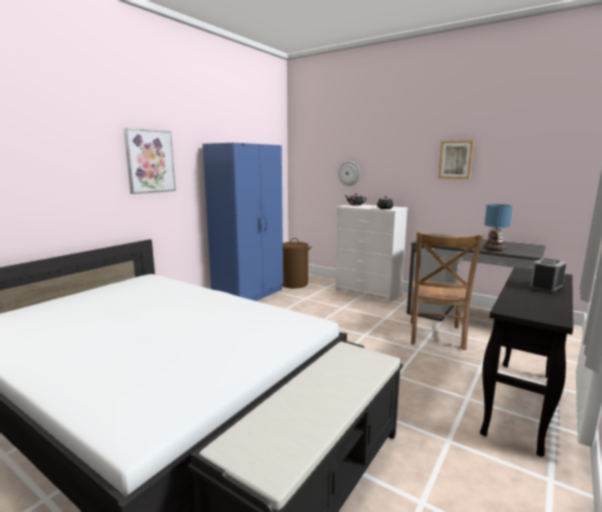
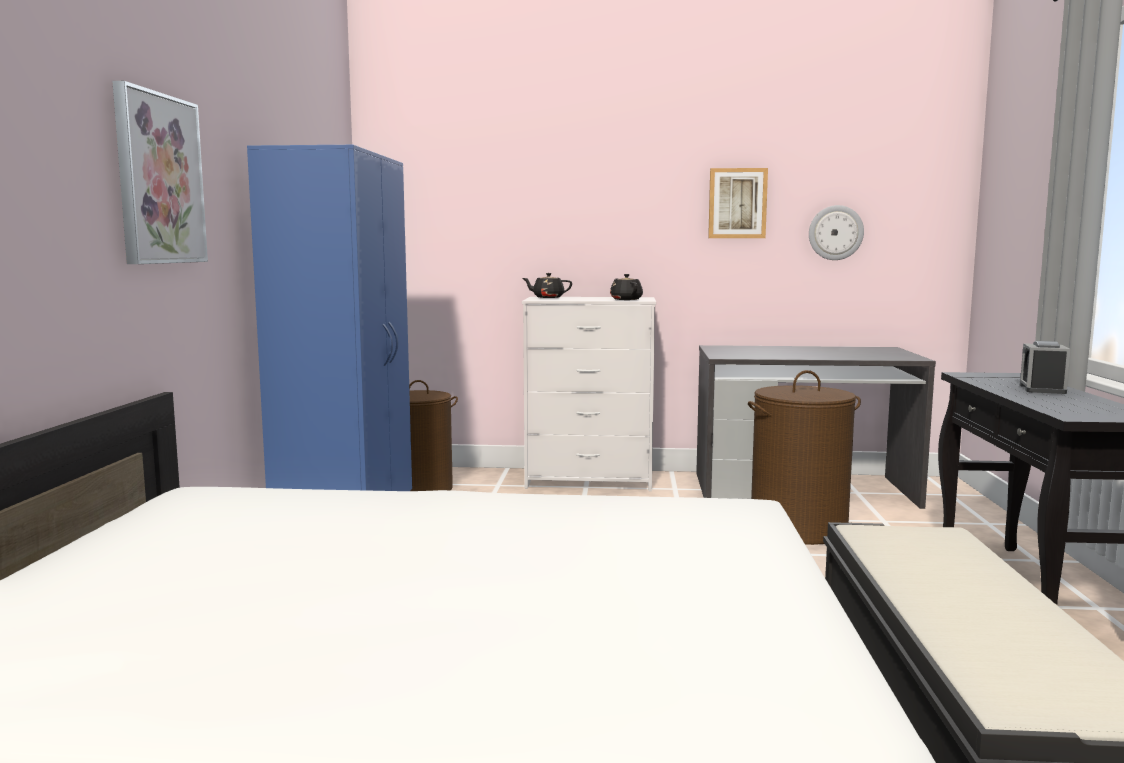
camera: 30 degrees left, 5 degrees down
wall clock [338,161,360,186] -> wall clock moved to [809,205,864,260]
brown chair [411,232,483,350] -> brown laundry basket [748,370,861,545]
table lamp [483,204,513,251] -> none

